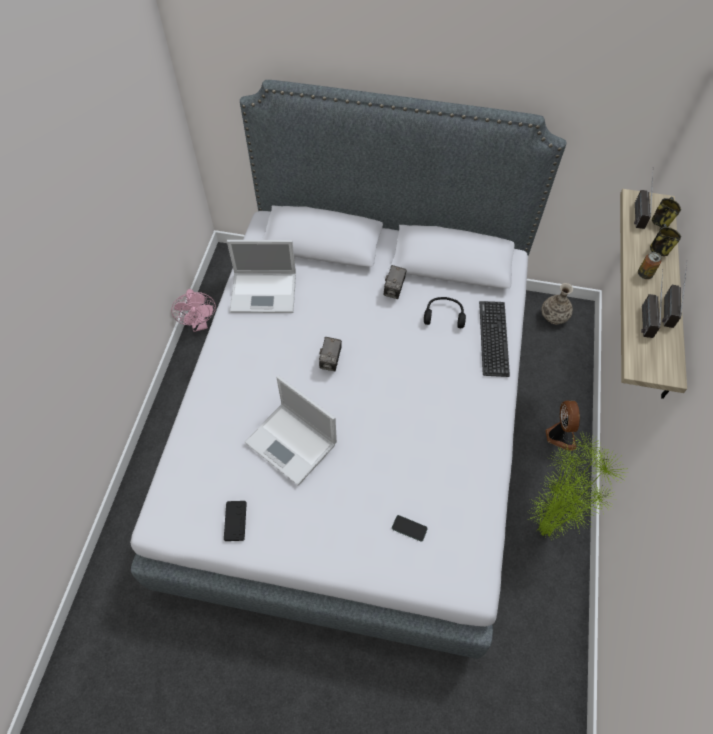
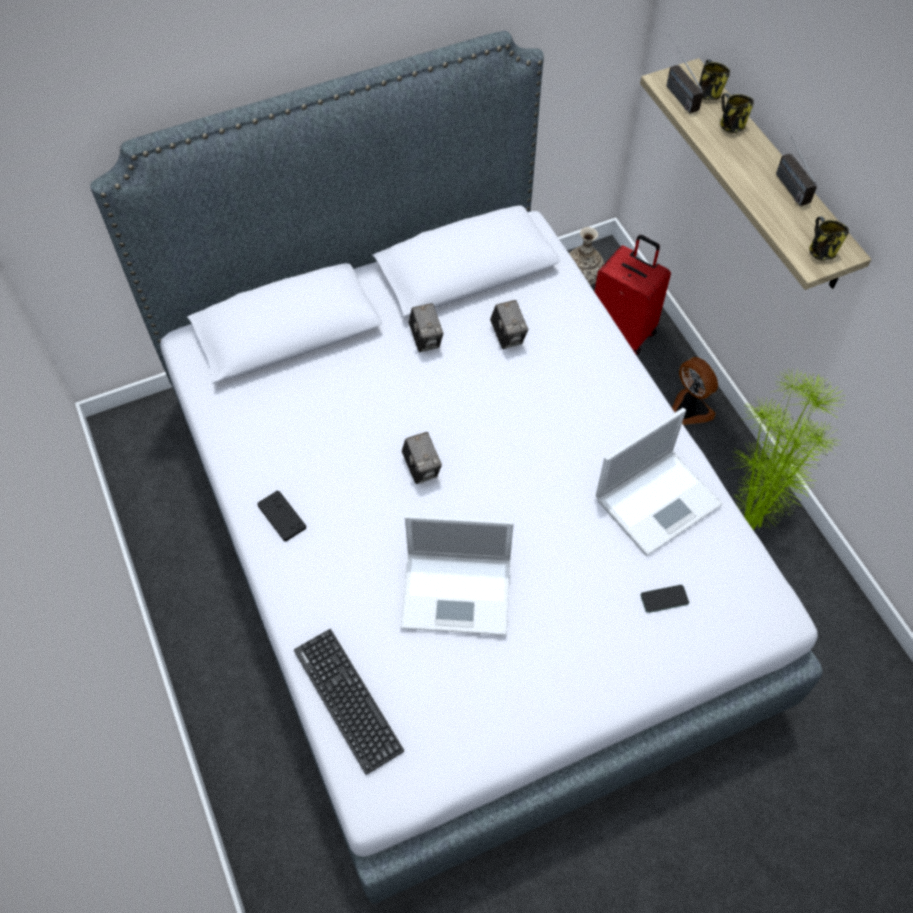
camera: 35 degrees left, 0 degrees up
pink fan [171,289,216,332] -> none
black game controller [224,501,247,541] -> black game controller moved to [257,490,306,541]
laptop [227,240,296,313] -> laptop moved to [596,408,723,556]
black headphones [424,297,466,328] -> camera [490,300,528,349]
keyboard [479,301,510,377] -> keyboard moved to [294,629,404,774]
can [638,252,662,279] -> none
radio [641,269,663,338] -> none
none -> red suitcase [594,235,671,355]
none -> mug [810,216,849,261]

